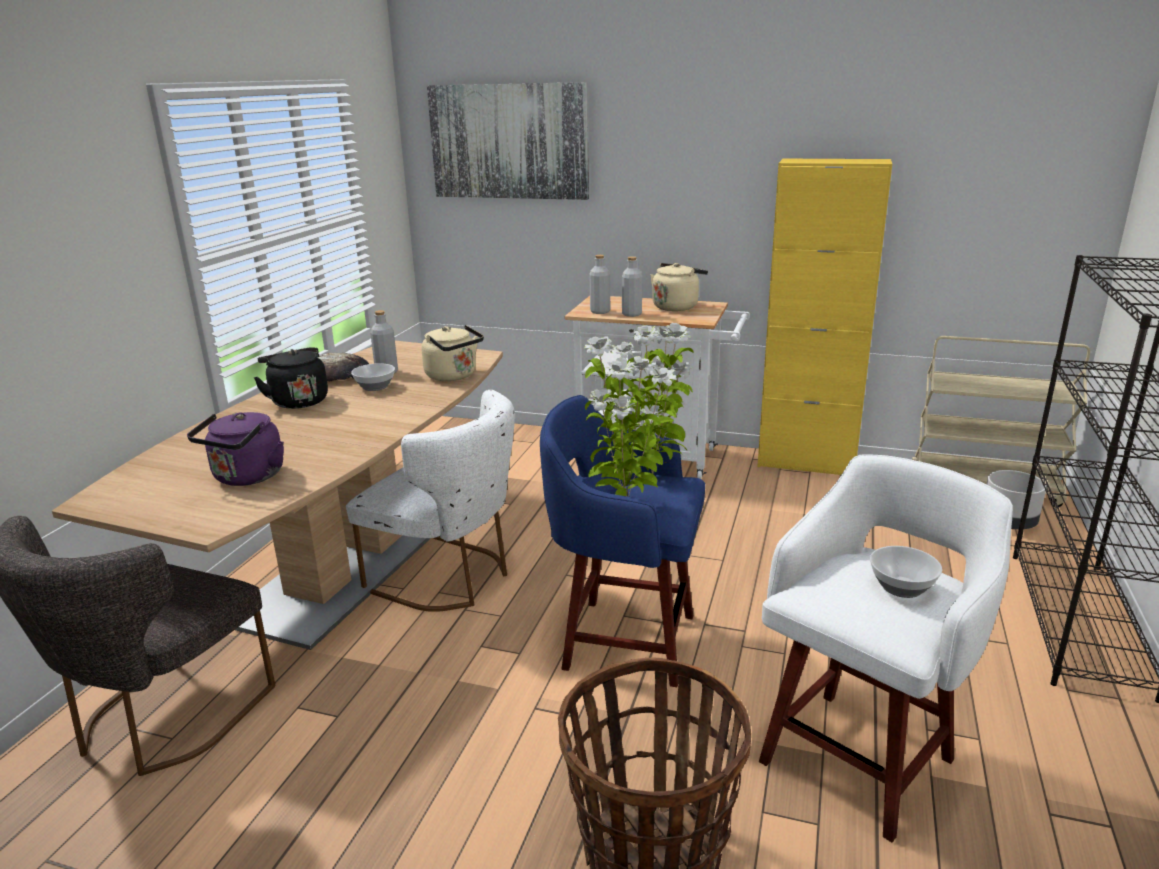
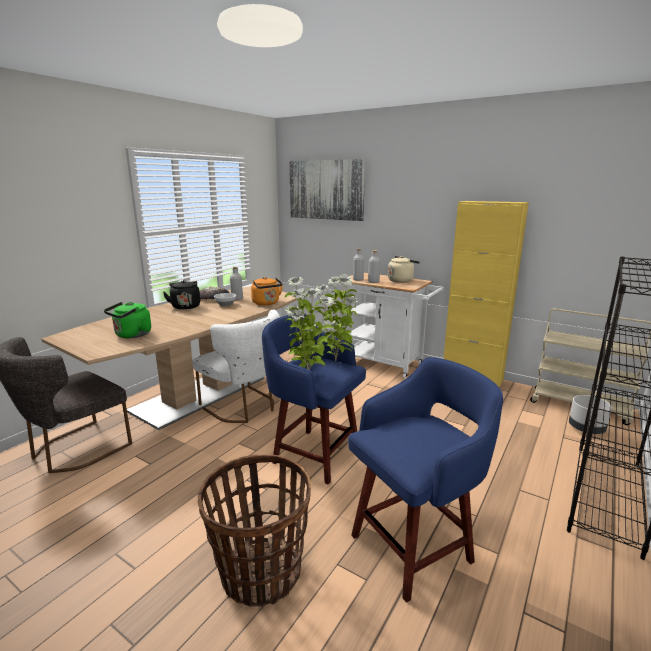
camera: 15 degrees right, 5 degrees down
purple kettle [187,412,284,486] -> green kettle [104,302,151,338]
beige kettle [421,325,484,381] -> orange kettle [251,277,283,305]
white stool [759,455,1013,842] -> blue stool [348,357,503,603]
bowl [870,546,942,598] -> none

